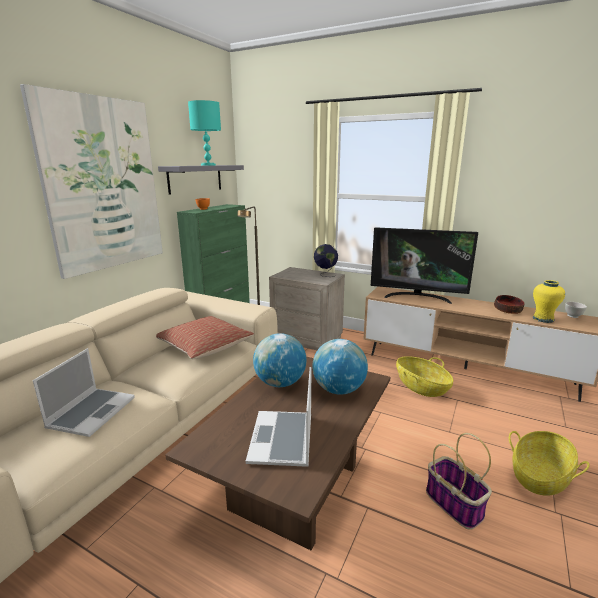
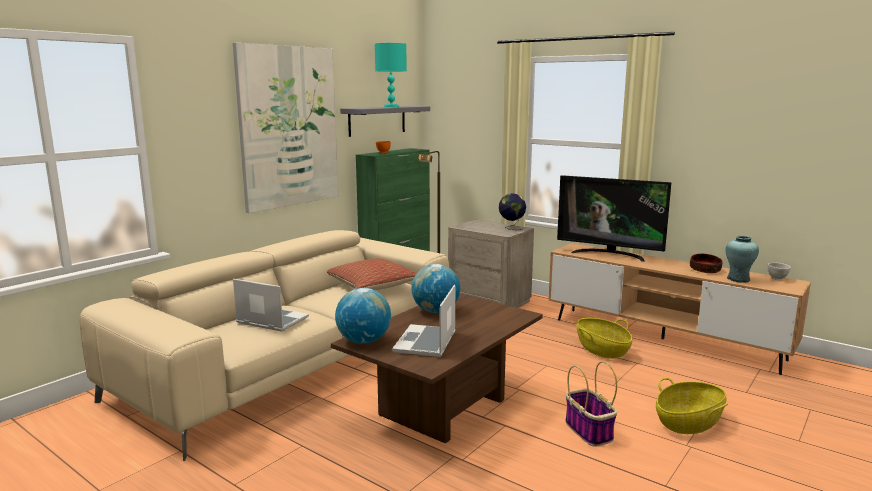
camera: 10 degrees right, 5 degrees down
laptop [33,348,135,437] -> laptop turned 90 degrees counterclockwise [233,279,309,332]
globe [312,339,368,395] -> globe moved to [335,288,391,344]
yellow vase [533,280,565,323] -> turquoise vase [725,236,759,283]

